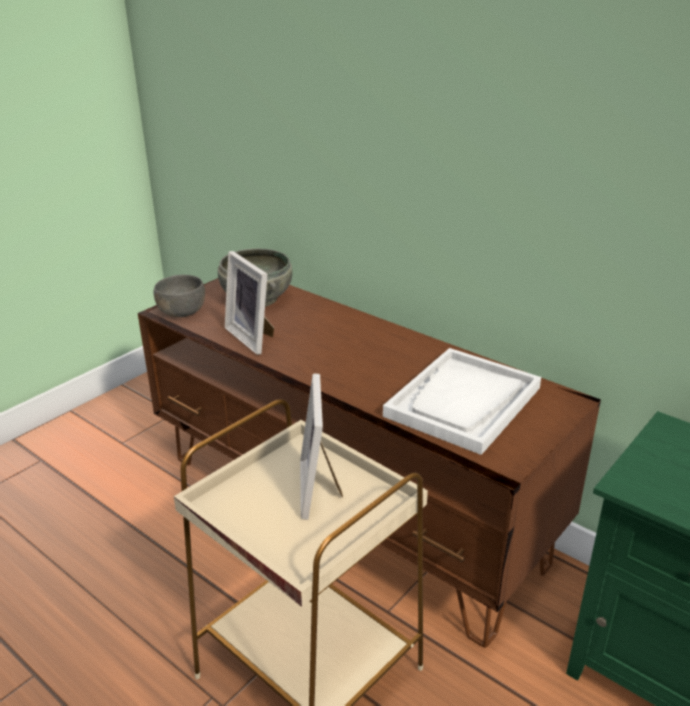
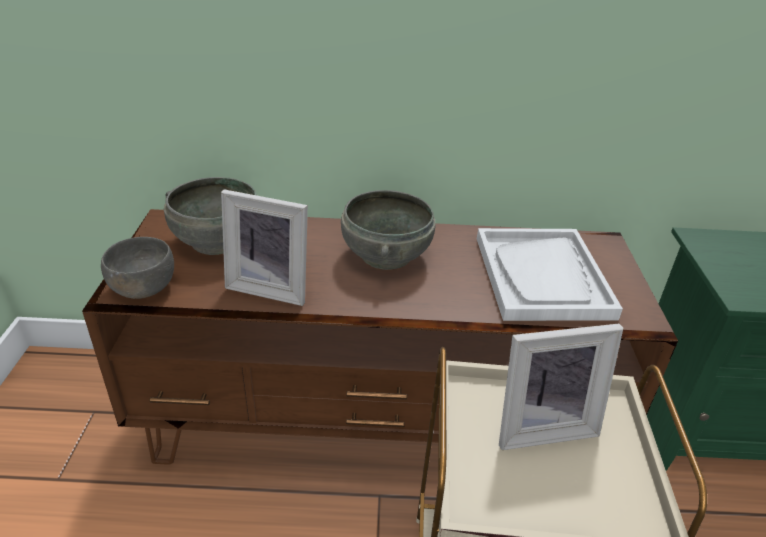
camera: 40 degrees left, 5 degrees up
picture frame [300,373,343,520] -> picture frame turned 60 degrees counterclockwise [499,324,623,450]
none -> grey bowl [341,190,436,270]

